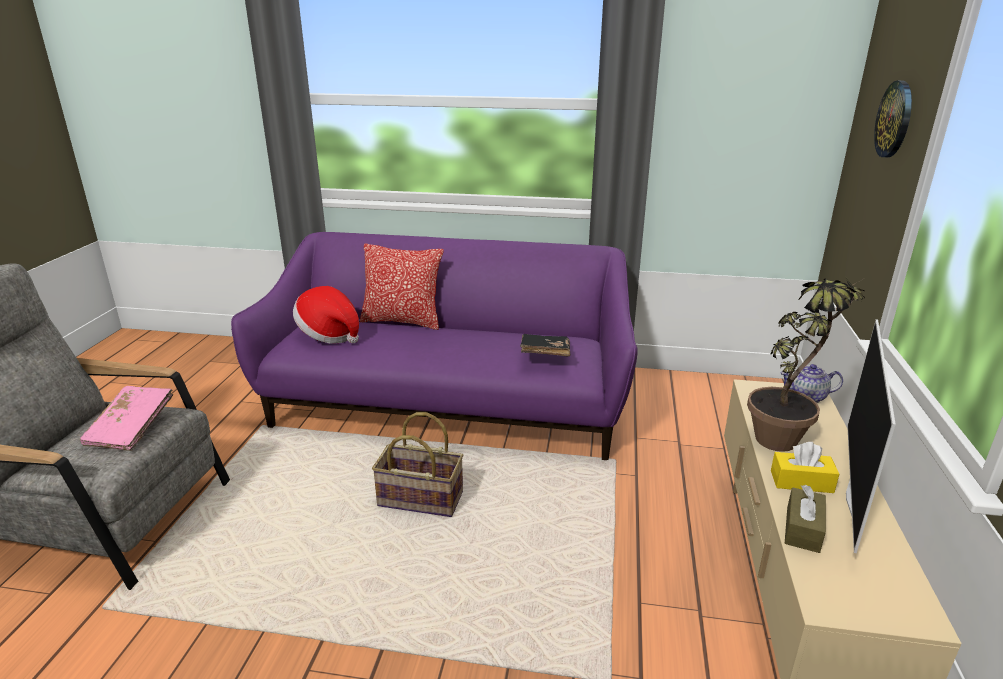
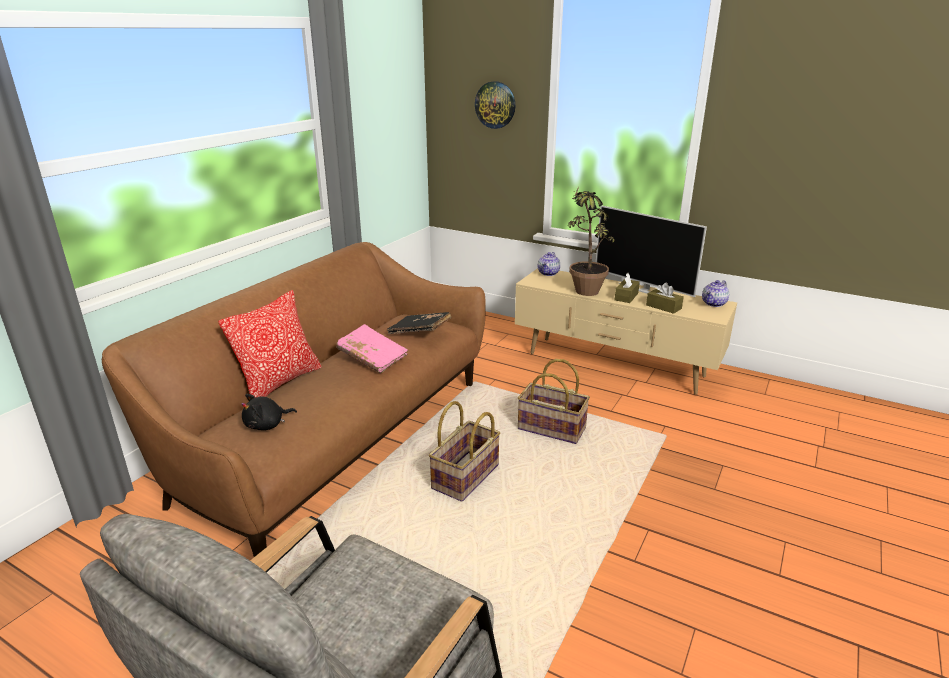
camera: 70 degrees left, 0 degrees up
pink book [80,386,173,451] -> pink book moved to [336,324,408,373]
purple sofa [231,232,638,460] -> brown sofa [101,242,486,557]
hat [293,286,359,344] -> black plush toy [241,394,297,430]
yellow tissue box [771,442,839,493] -> brown tissue box [615,273,640,303]
none -> basket [518,359,590,444]
none -> teapot [702,280,729,307]

